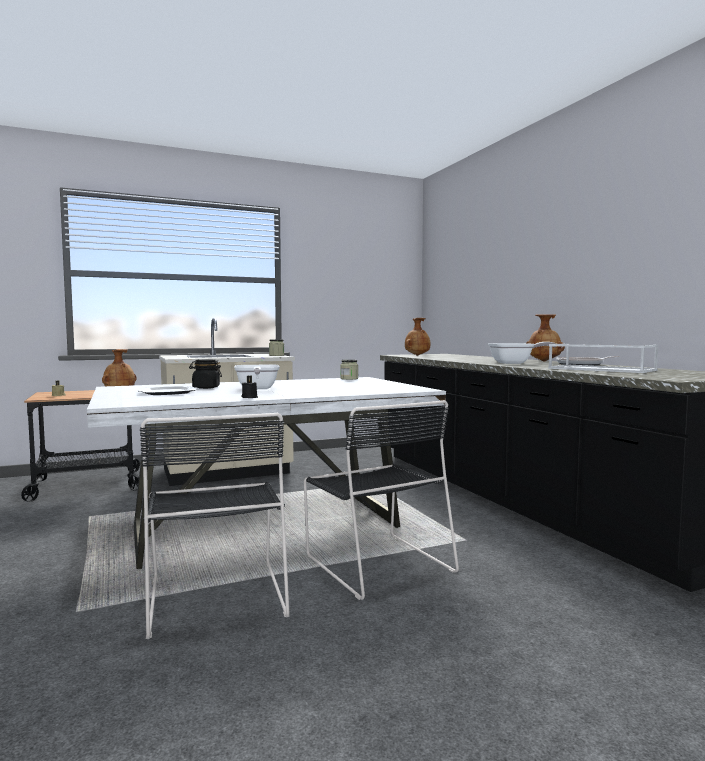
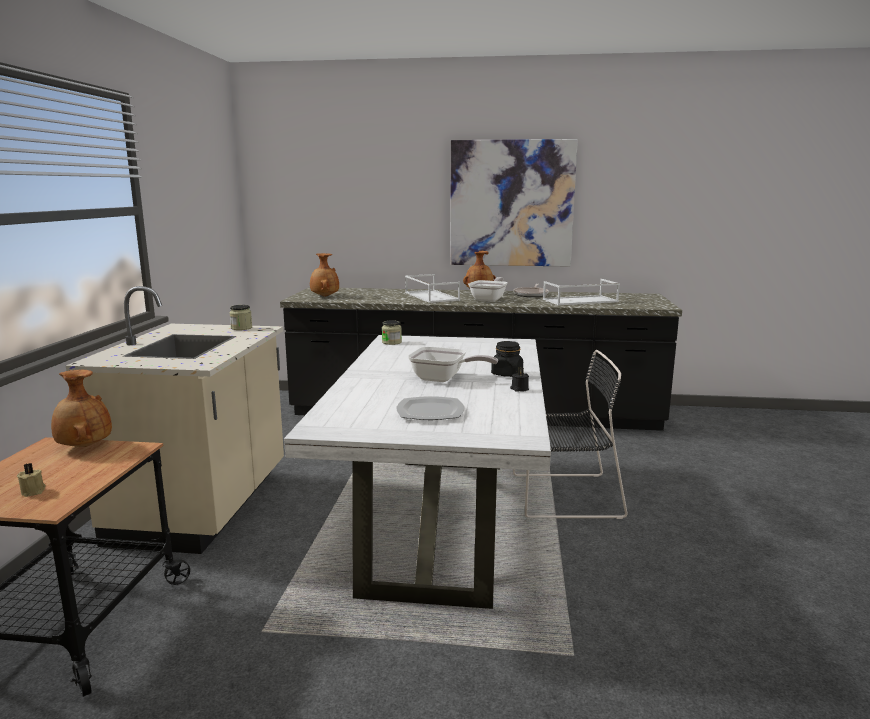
camera: 60 degrees left, 10 degrees up
black chair [140,413,289,639] -> none
black jar [189,359,222,389] -> black jar moved to [491,341,523,377]
none -> white tray [405,274,460,303]
none -> picture [450,139,578,266]

